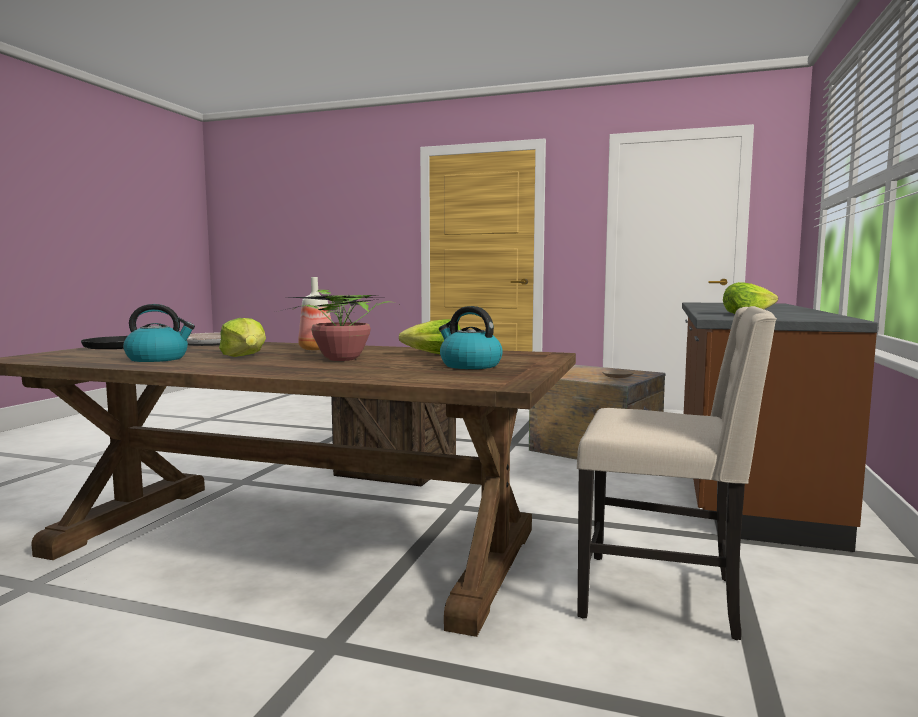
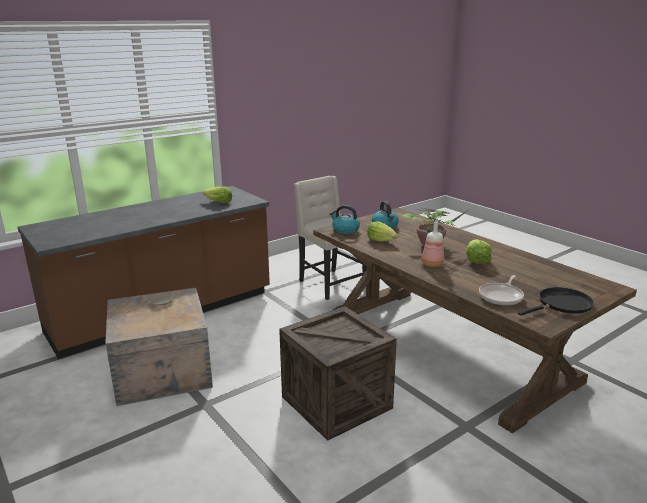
camera: 145 degrees left, 15 degrees up
kettle [123,304,195,362] -> kettle moved to [330,205,360,234]

